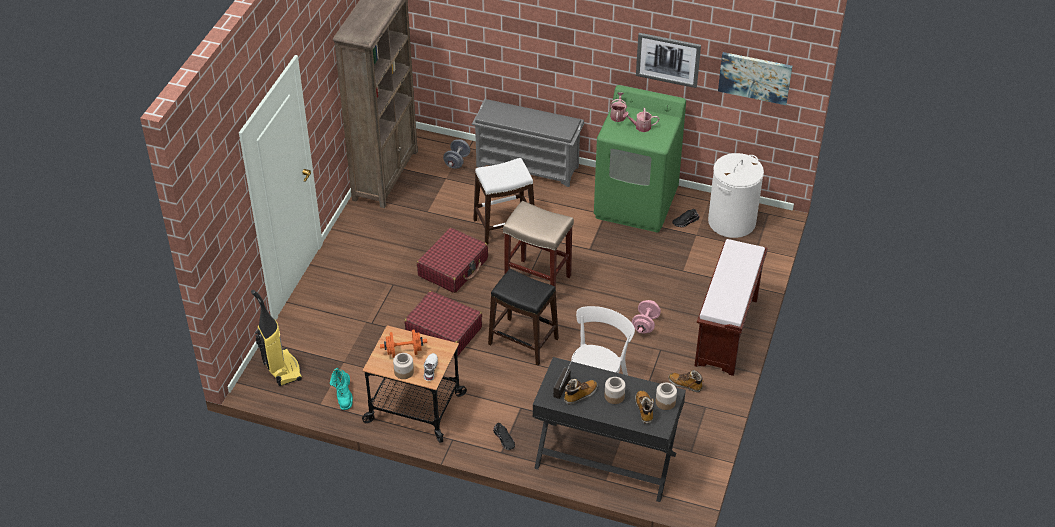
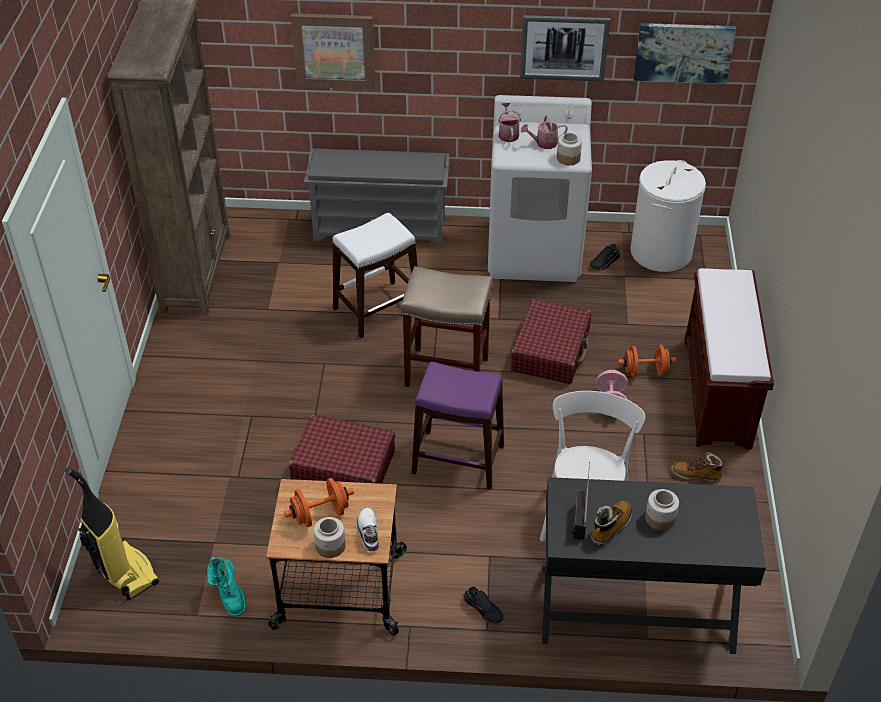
camera: 15 degrees left, 0 degrees up
red suitcase [417,228,488,293] -> red suitcase moved to [511,299,591,384]
grey dumbbell [443,139,470,168] -> none
black stool [488,269,559,366] -> purple stool [412,362,504,490]
green washing machine [594,85,686,233] -> white washing machine [488,95,592,282]
boot [636,391,654,424] -> none
jar [656,383,677,410] -> jar moved to [557,133,582,165]
none -> picture [290,13,376,89]
none -> orange dumbbell [618,345,676,377]

